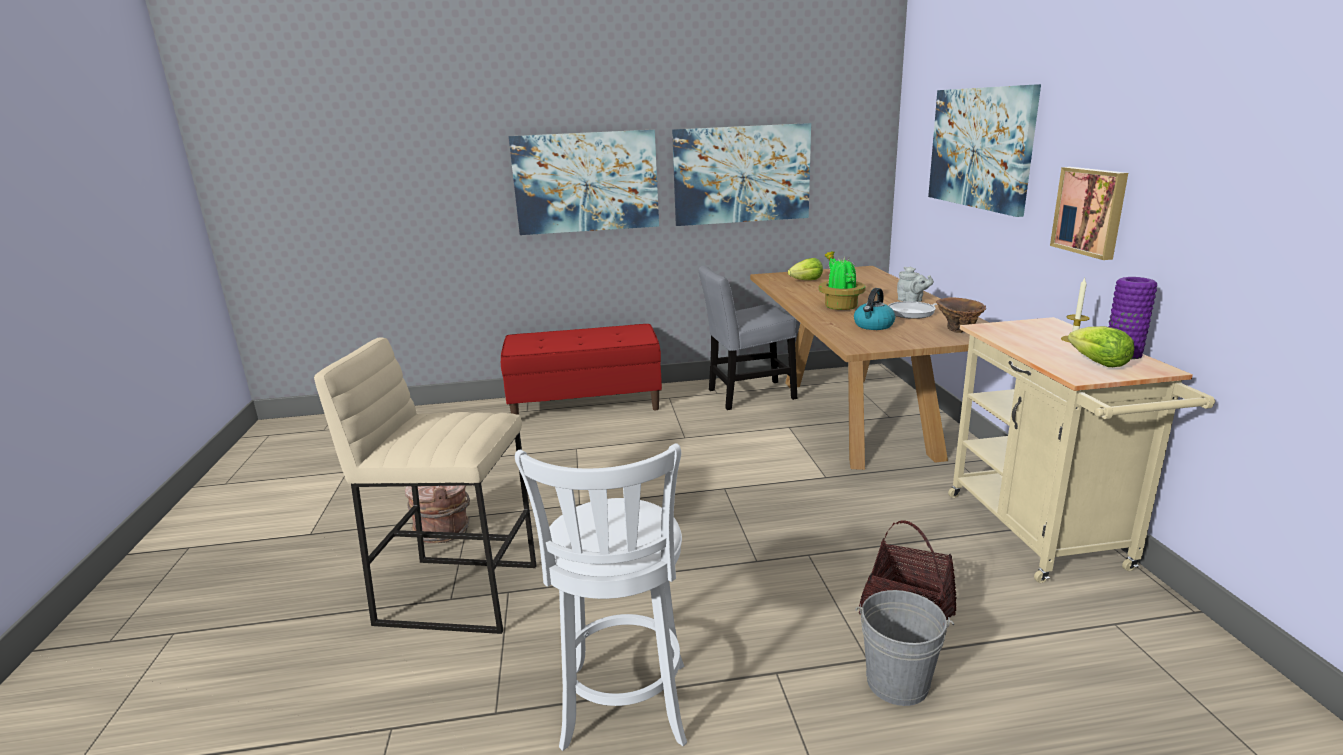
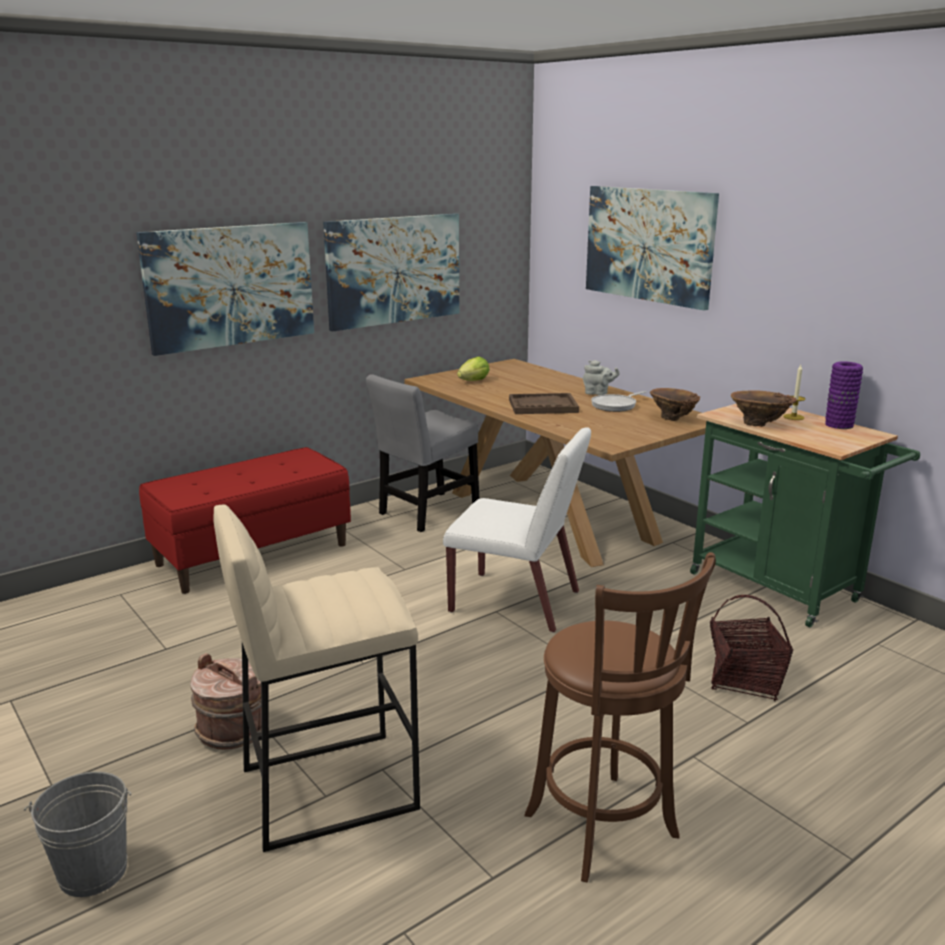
camera: 30 degrees left, 0 degrees up
white stool [515,443,687,751] -> brown stool [524,552,716,883]
potted plant [819,251,866,310] -> brown tray [509,393,579,414]
kettle [854,288,895,330] -> none
grey bucket [855,590,954,706] -> grey bucket moved to [24,772,131,897]
beige cart [948,317,1215,583] -> green cart [690,404,920,627]
picture [1050,167,1128,260] -> none
lettuce [1068,326,1134,367] -> none
none -> white chair [443,427,591,633]
none -> brown vase [731,391,797,427]

